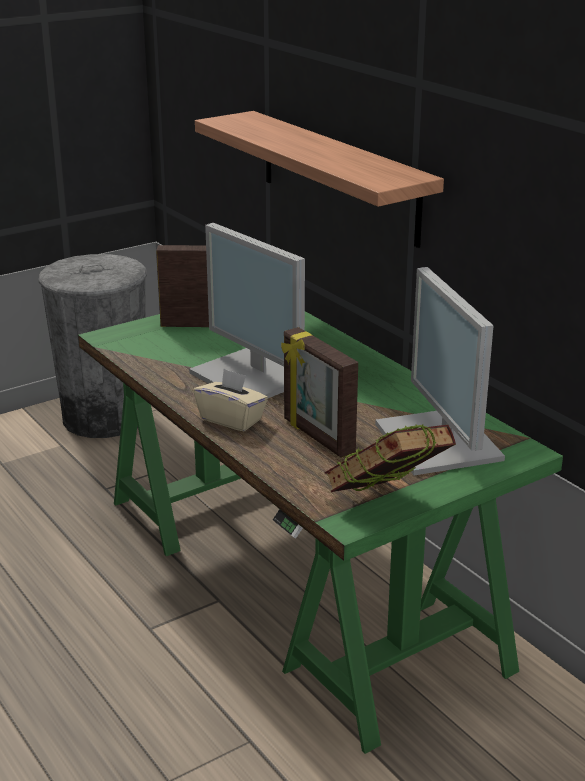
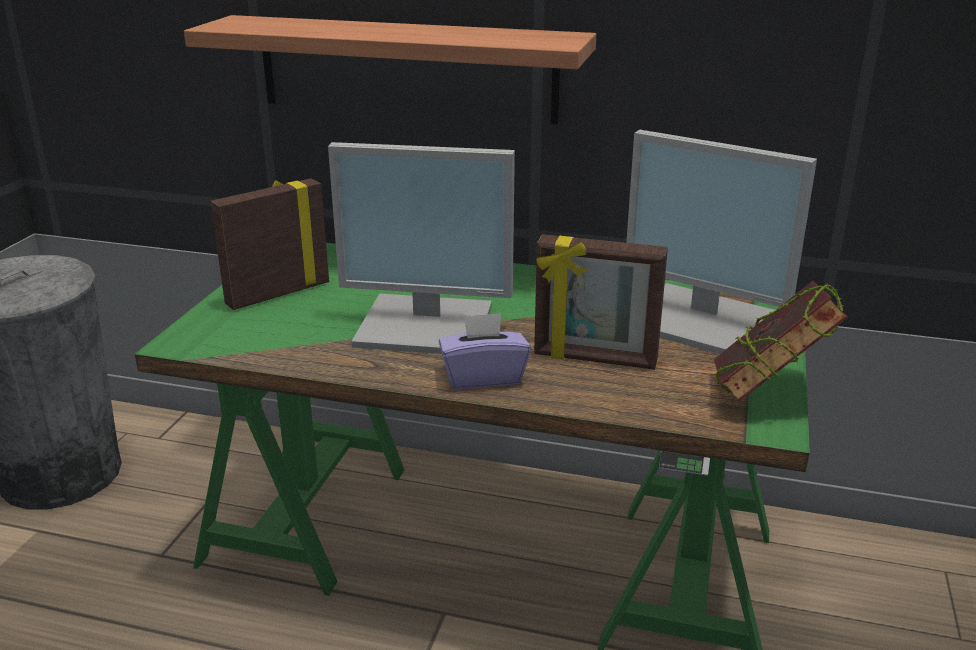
camera: 40 degrees left, 0 degrees up
beige tissue box [193,369,268,432] -> purple tissue box [439,313,531,389]

